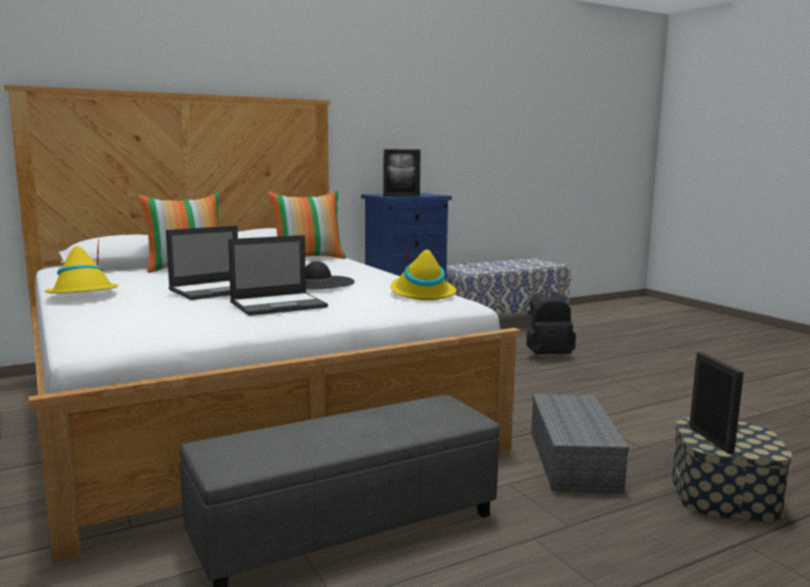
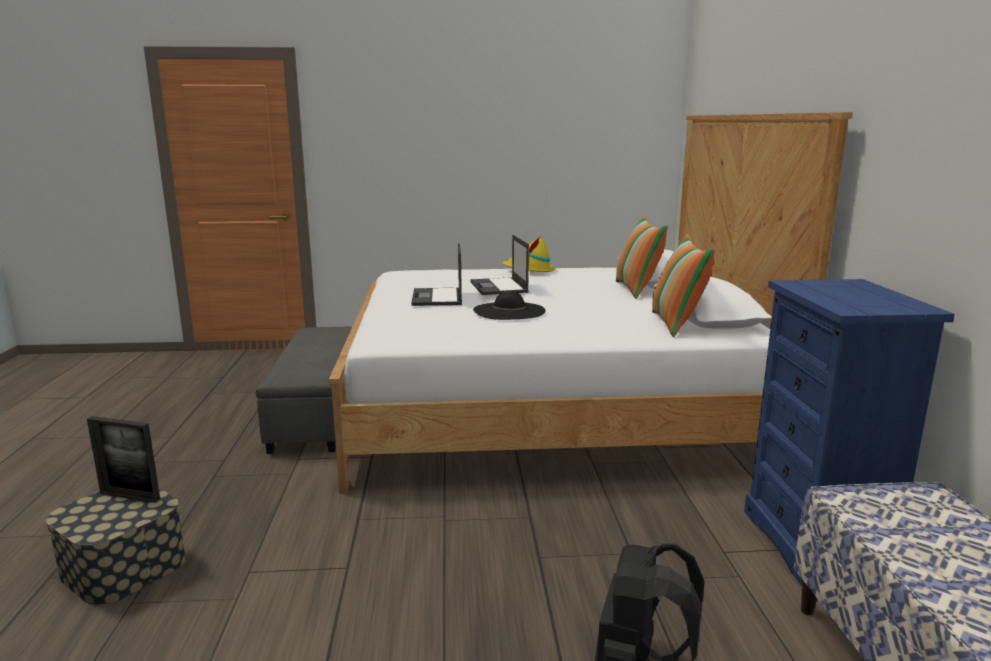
camera: 115 degrees right, 5 degrees up
picture frame [383,149,421,197] -> none
yellow hat [391,246,457,300] -> none
grey storage box [531,394,629,493] -> none

